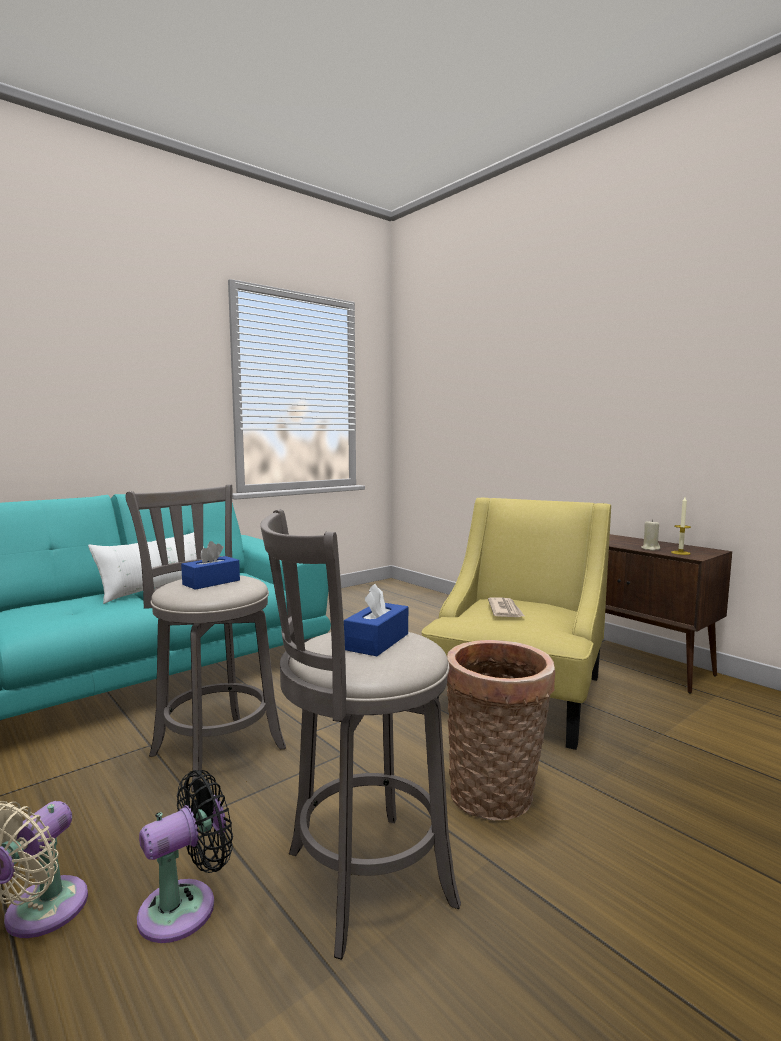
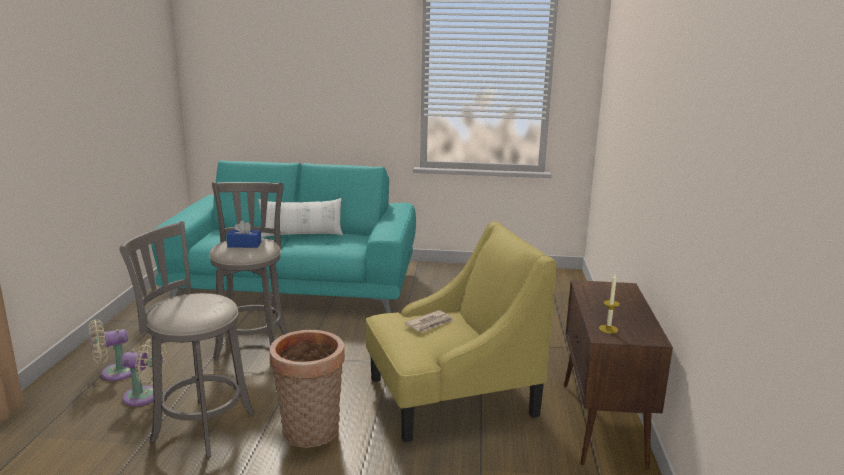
camera: 45 degrees right, 10 degrees up
black fan [137,770,233,943] -> beige fan [121,338,167,406]
blue tissue box [344,584,408,656] -> none
beige candle [641,520,660,551] -> none

